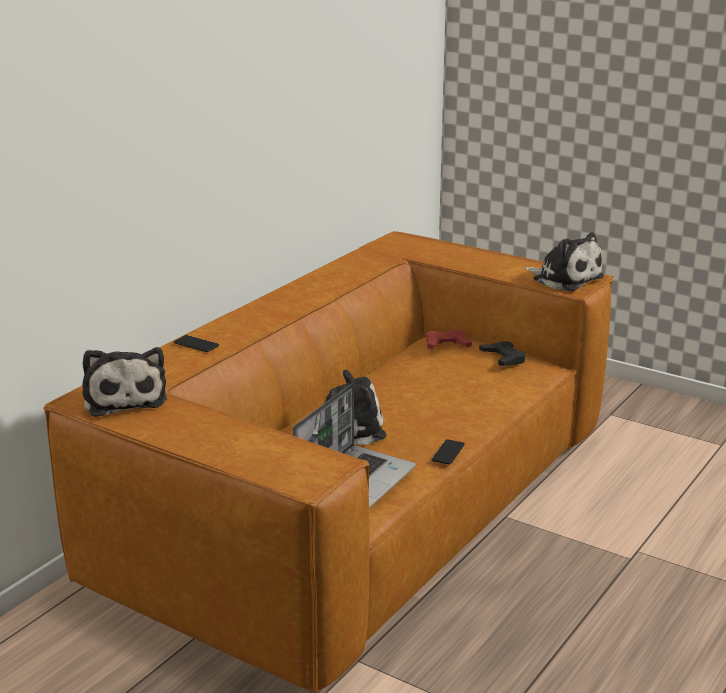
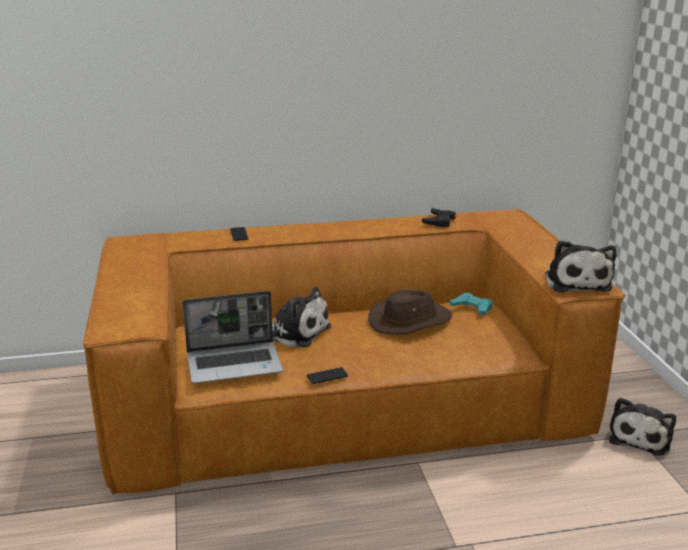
camera: 45 degrees right, 0 degrees up
plush toy [82,347,167,417] -> plush toy moved to [609,397,676,456]
red game controller [427,330,472,349] -> turquoise game controller [449,293,493,315]
black game controller [479,341,526,366] -> black game controller moved to [422,208,456,228]
none -> brown hat [368,290,452,334]

